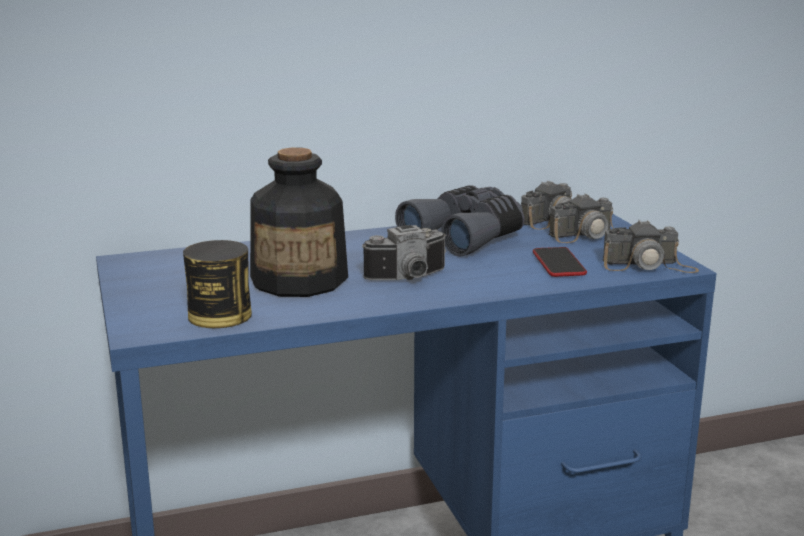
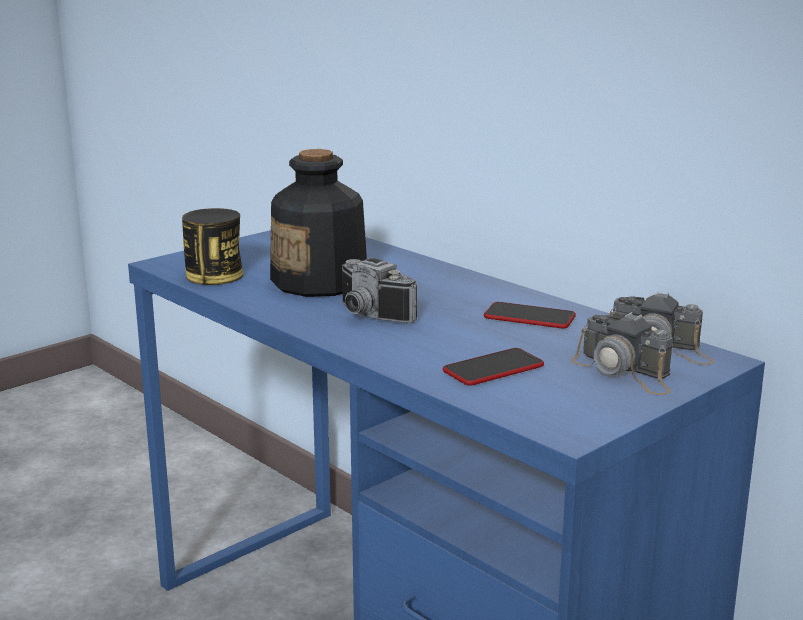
camera: 65 degrees right, 0 degrees up
grey binoculars [395,185,525,257] -> phone [484,302,576,328]
camera [603,220,699,273] -> none

